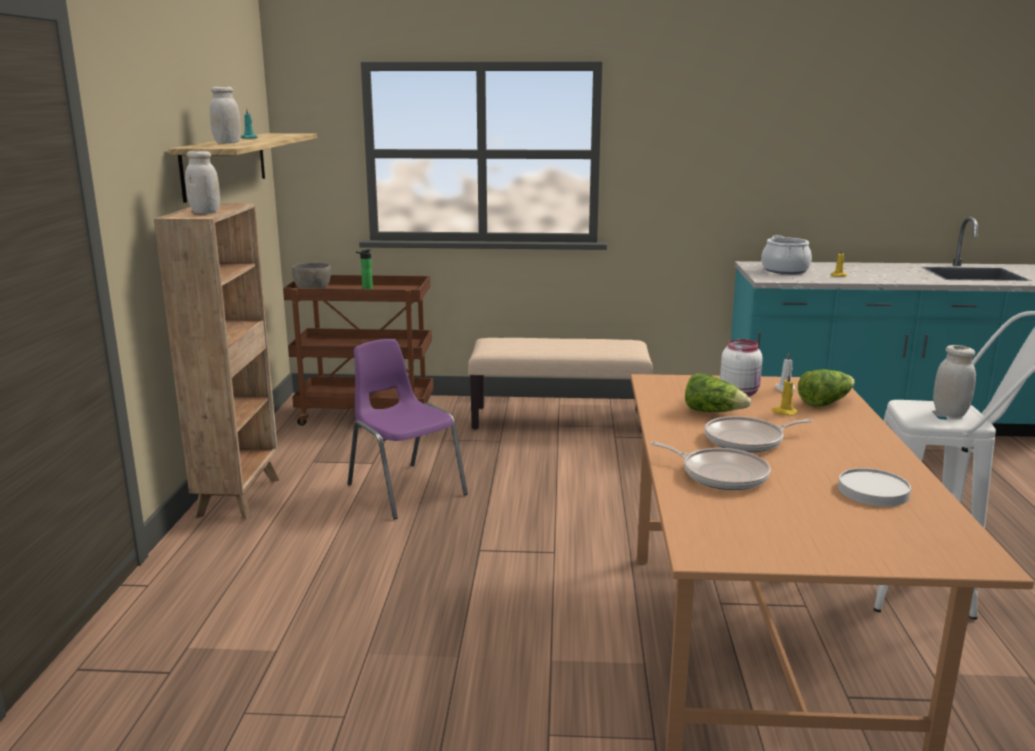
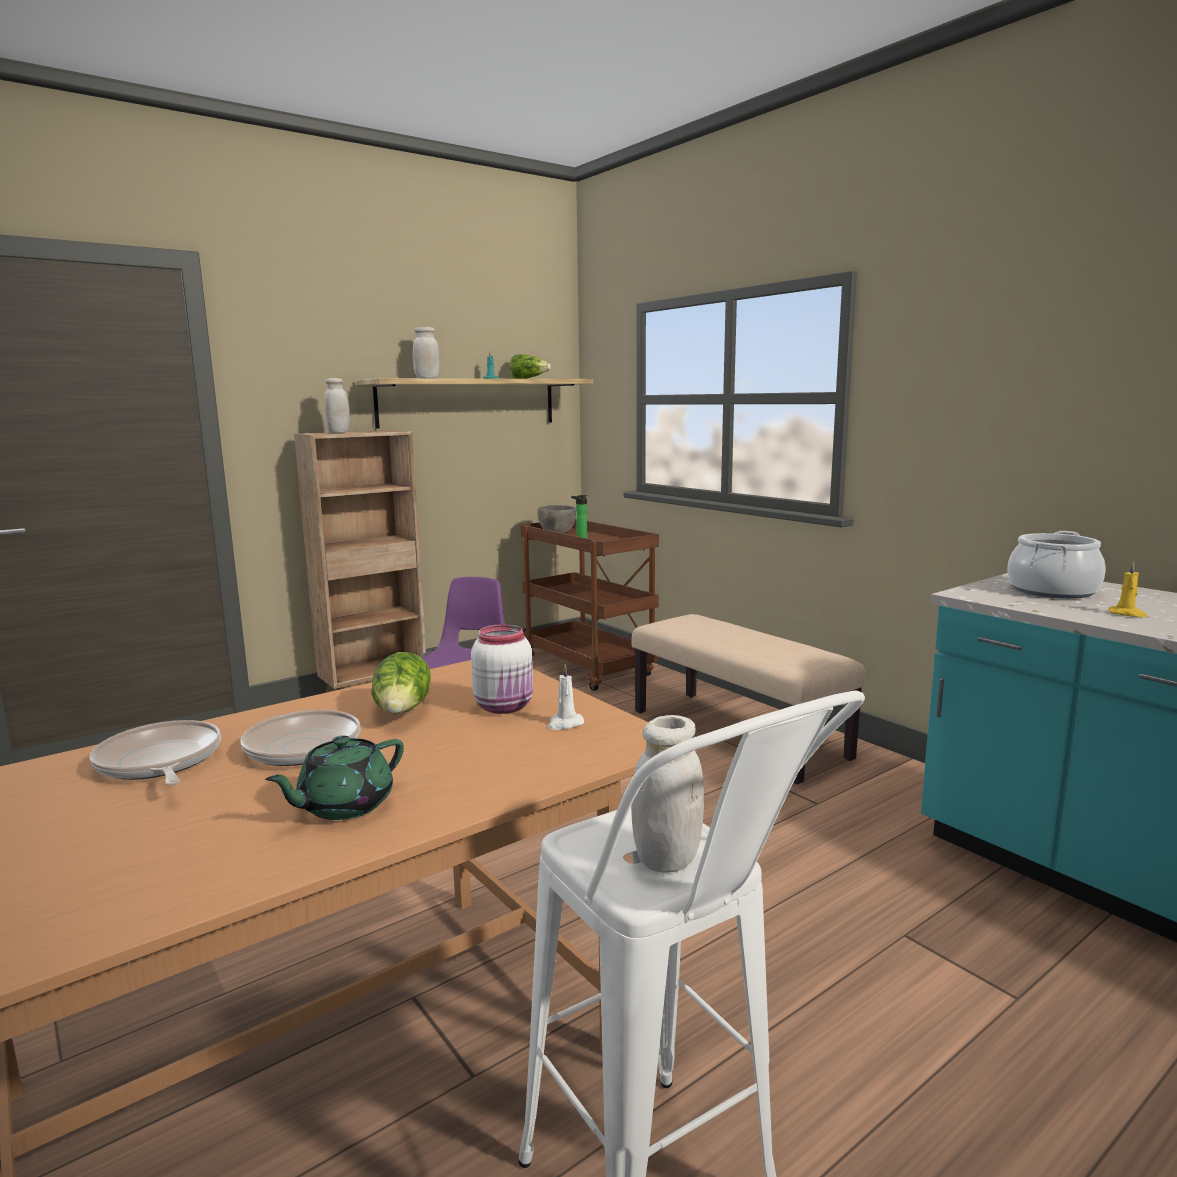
camera: 50 degrees right, 5 degrees down
frying pan [650,441,771,490] -> frying pan turned 150 degrees clockwise [89,720,221,786]
yellow candle [772,373,798,416] -> none
lettuce [798,369,855,407] -> lettuce moved to [510,354,551,379]
white plate [838,468,911,507] -> none
none -> green teapot [265,735,404,820]

